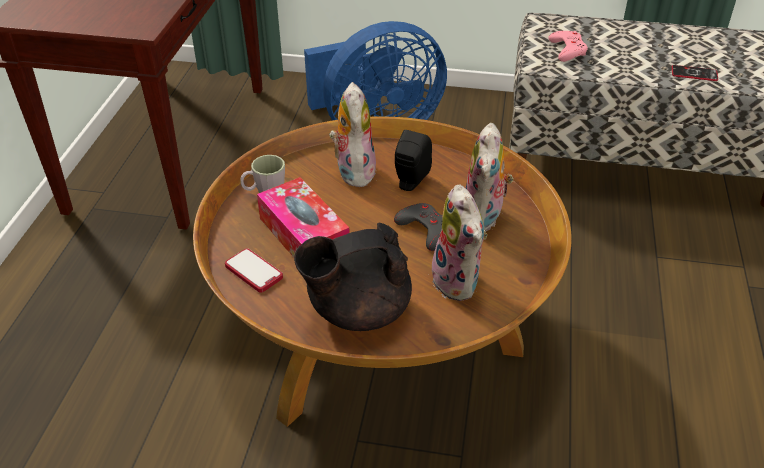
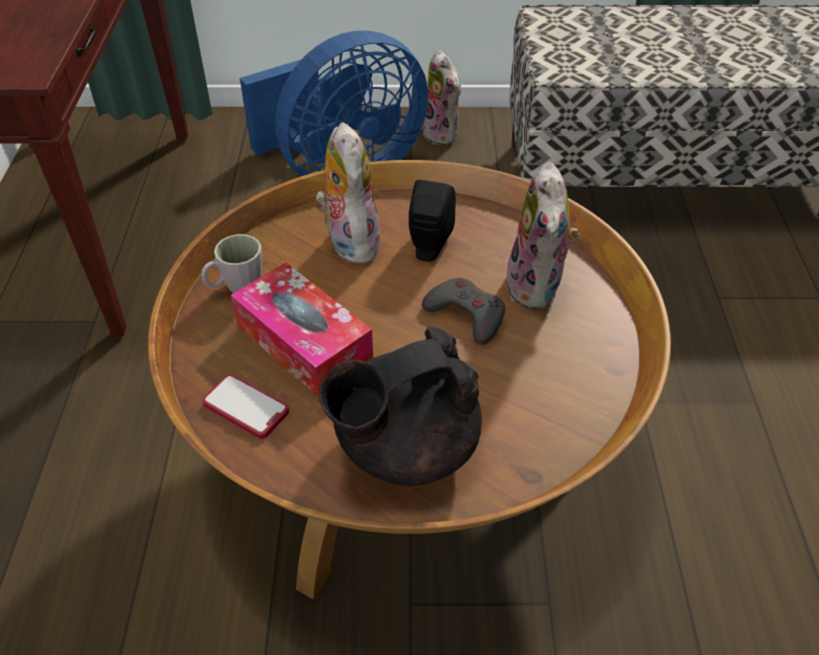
camera: 10 degrees left, 5 degrees up
plush toy [427,185,487,301] -> plush toy moved to [422,50,461,145]
pink game controller [548,31,588,62] -> none
phone [672,65,718,81] -> none

